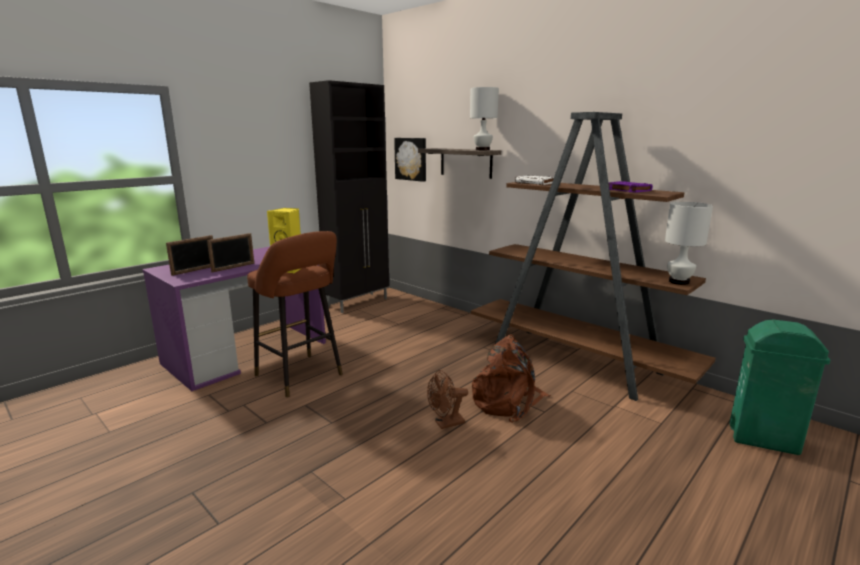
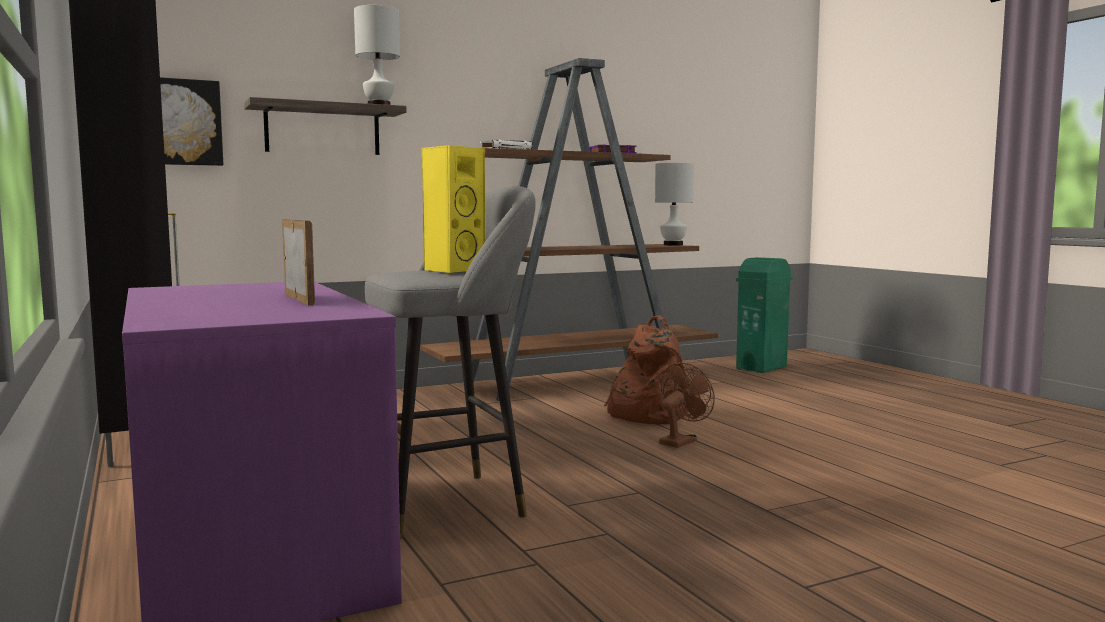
camera: 70 degrees left, 10 degrees down
picture frame [166,235,213,276] -> none
brown stool [247,231,343,397] -> grey stool [365,186,536,539]
brown fan [427,370,468,429] -> brown fan turned 135 degrees counterclockwise [659,362,715,448]

